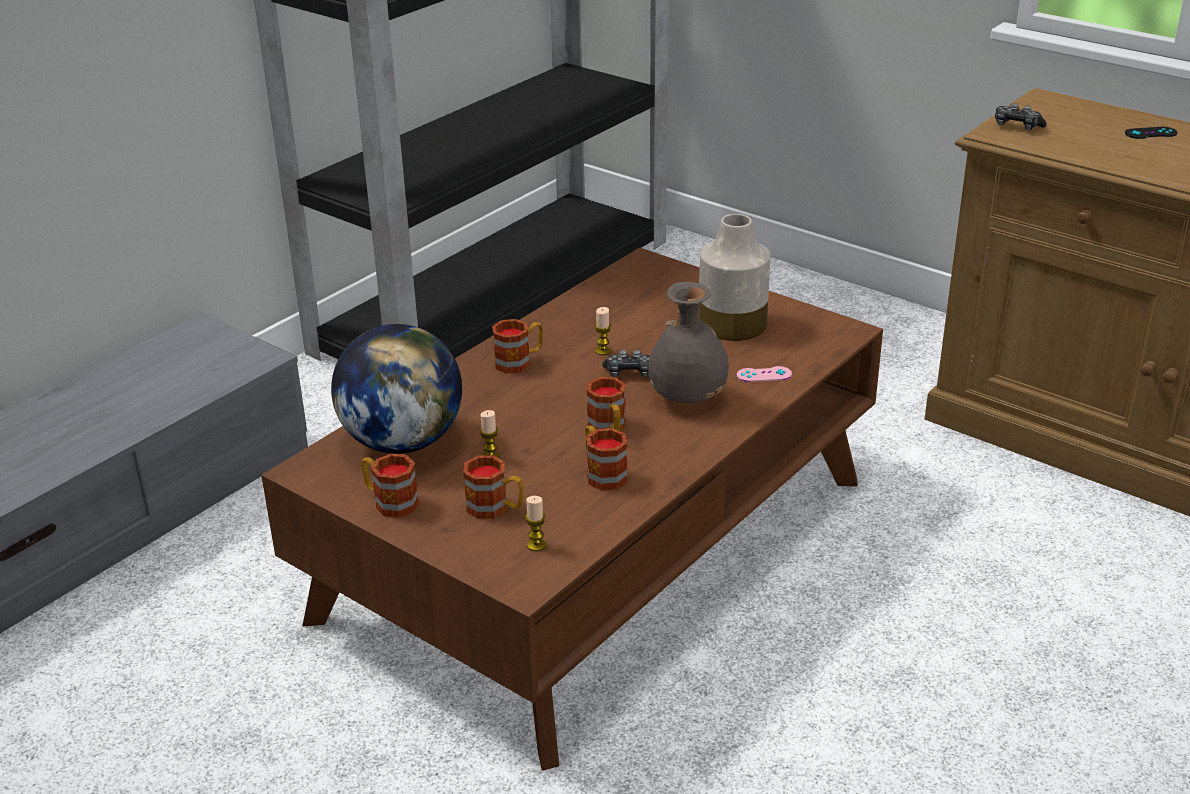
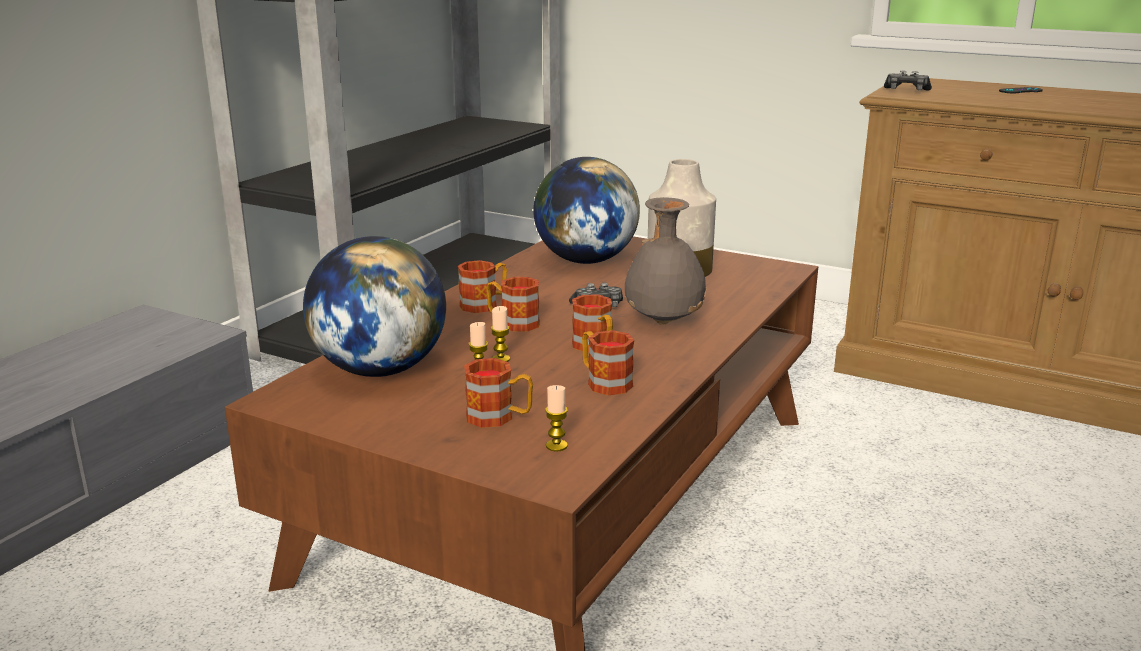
camera: 10 degrees left, 10 degrees down
mug [361,453,419,518] -> mug moved to [486,277,540,331]
candle [595,307,611,355] -> candle moved to [491,306,510,362]
pink game controller [737,366,792,382] -> none
none -> globe [533,157,640,264]

